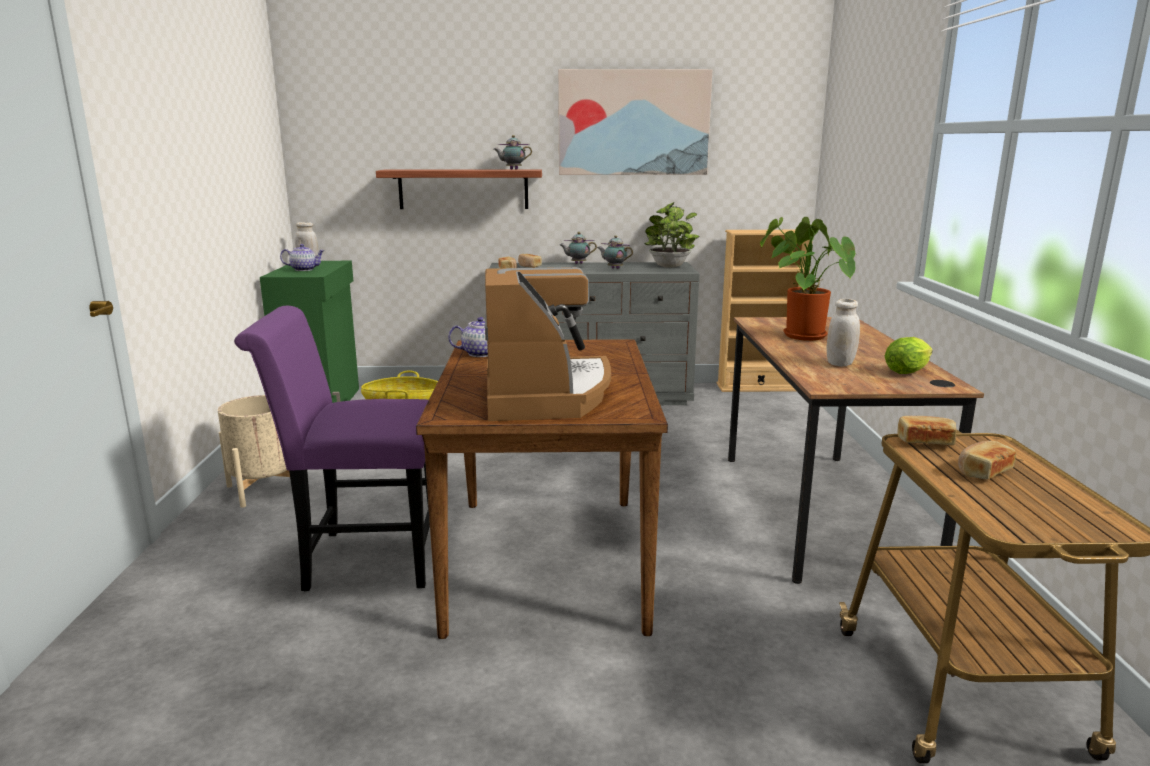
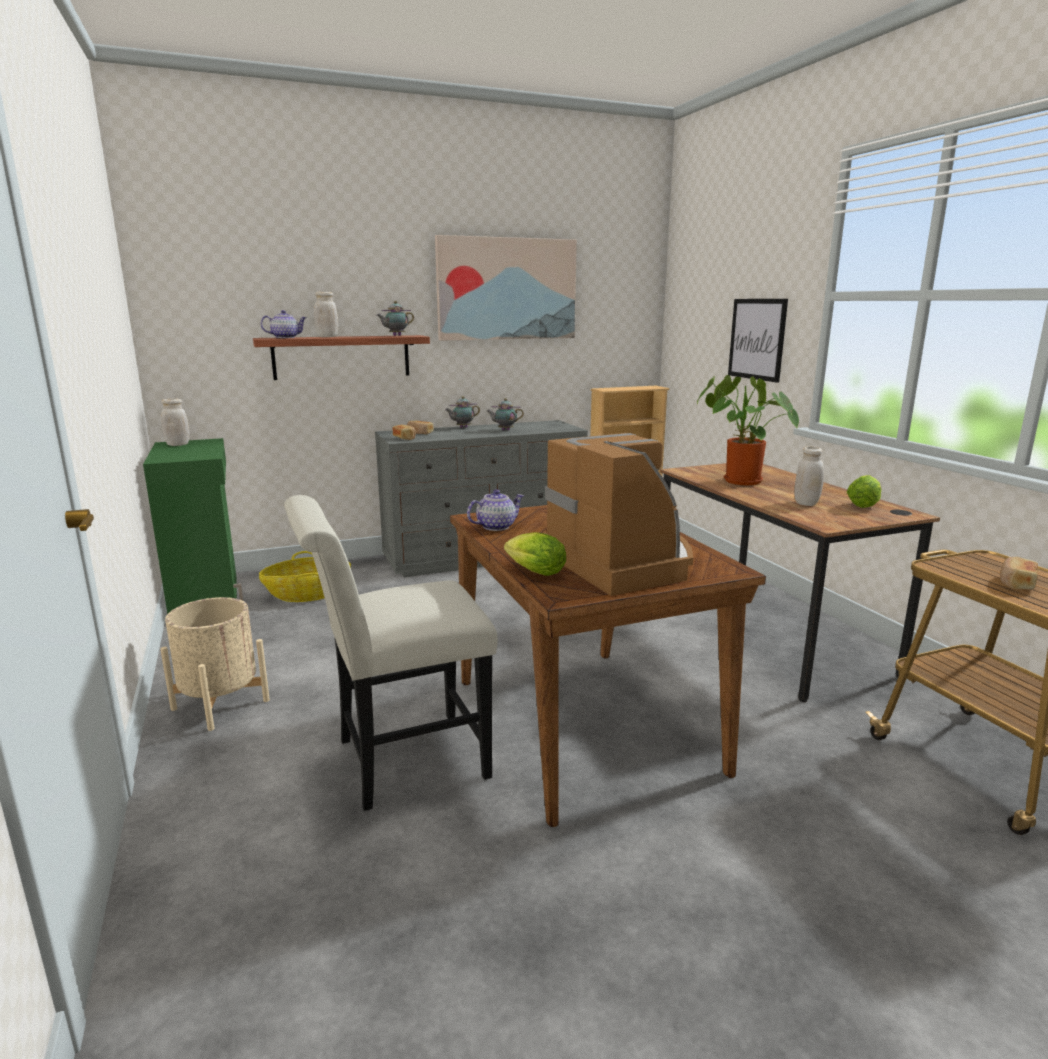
camera: 20 degrees left, 0 degrees up
purple chair [234,306,430,591] -> white chair [284,495,497,811]
teapot [280,244,325,271] -> teapot moved to [261,310,307,338]
potted plant [644,202,699,268] -> none
bread [897,416,957,445] -> none
none -> white jar [314,292,338,337]
none -> lettuce [504,532,566,576]
none -> picture [728,299,788,383]

